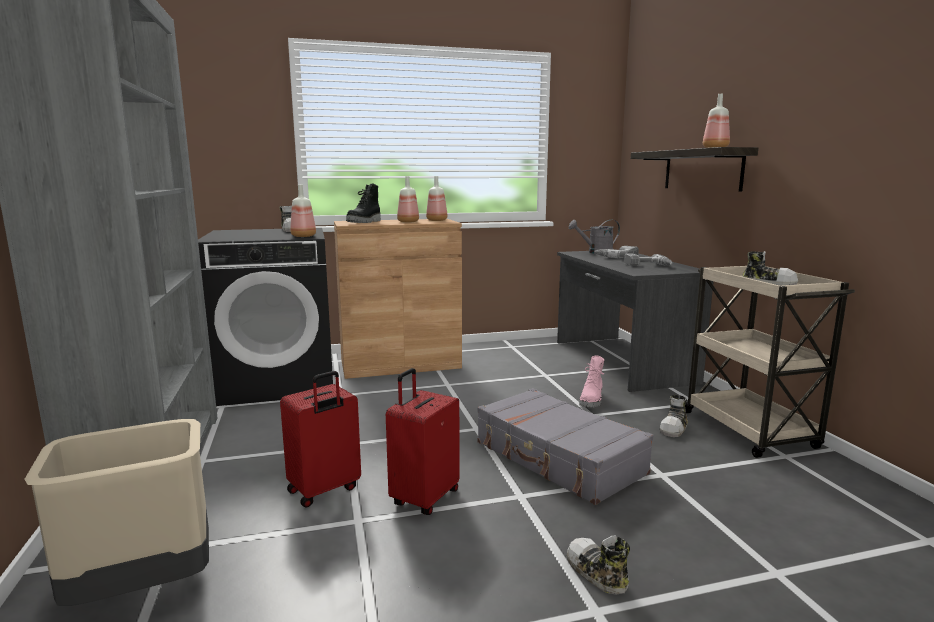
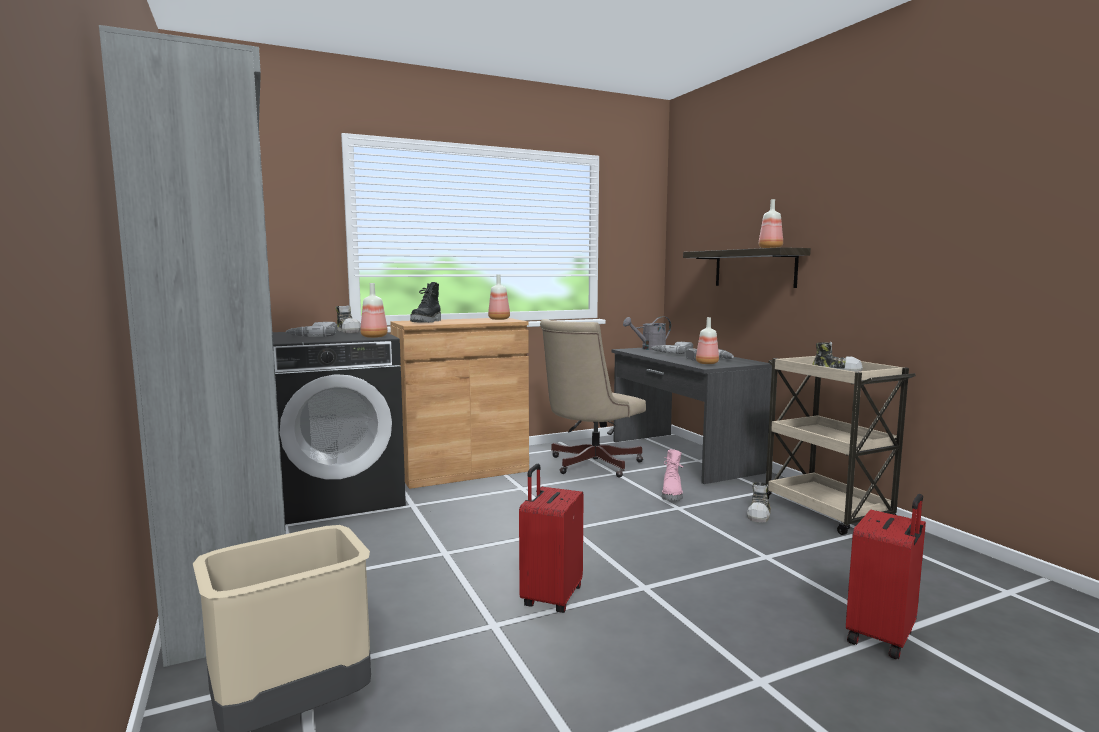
camera: 10 degrees left, 5 degrees down
red suitcase [280,371,361,507] -> red suitcase moved to [846,494,926,660]
bottle [397,176,419,223] -> bottle moved to [696,317,719,364]
grey suitcase [477,388,653,505] -> none
shoe [567,536,630,595] -> none
none -> power drill [286,322,337,337]
none -> beige office chair [540,319,646,478]

